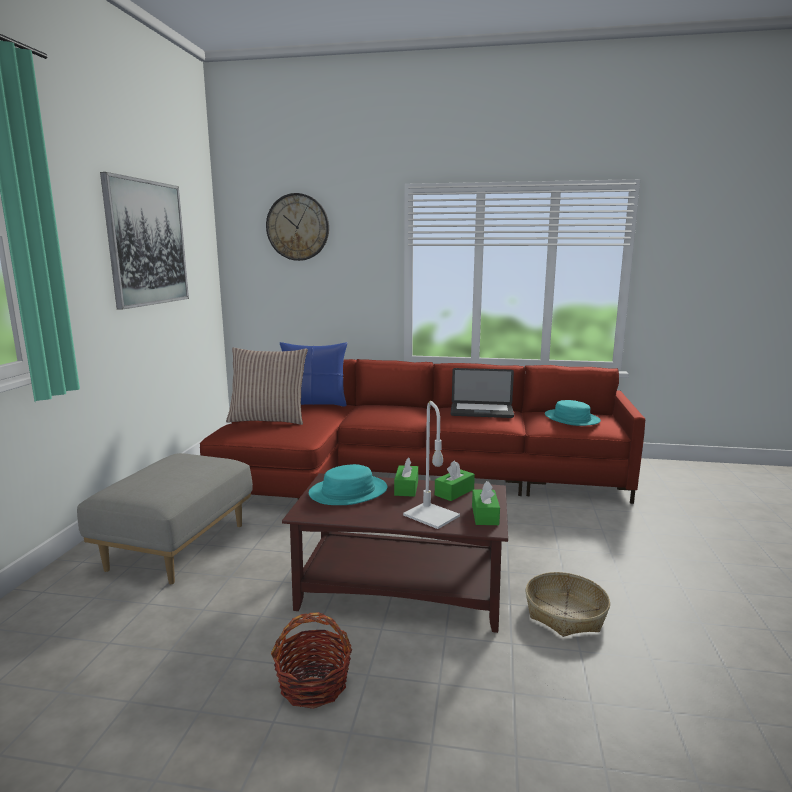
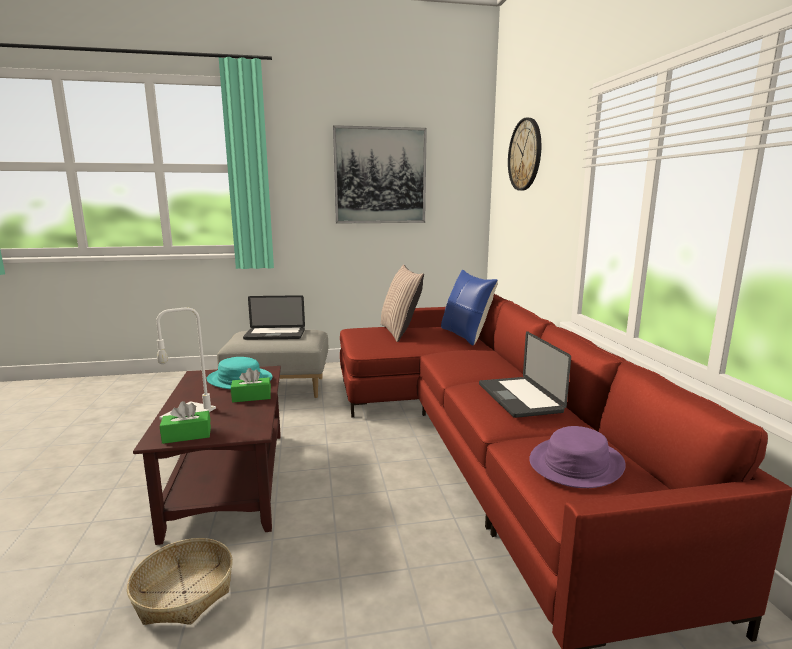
camera: 70 degrees right, 0 degrees up
basket [271,612,352,709] -> none
green tissue box [435,460,475,501] -> none
turquoise hat [545,400,601,426] -> purple hat [529,426,626,488]
none -> laptop [243,295,305,340]

